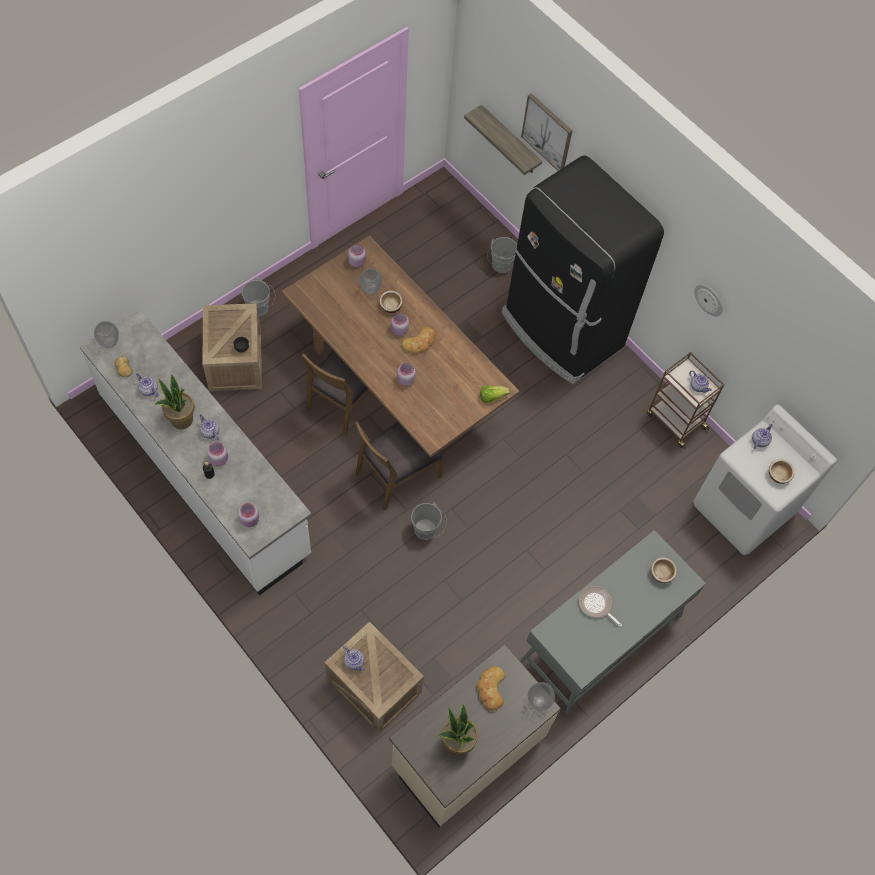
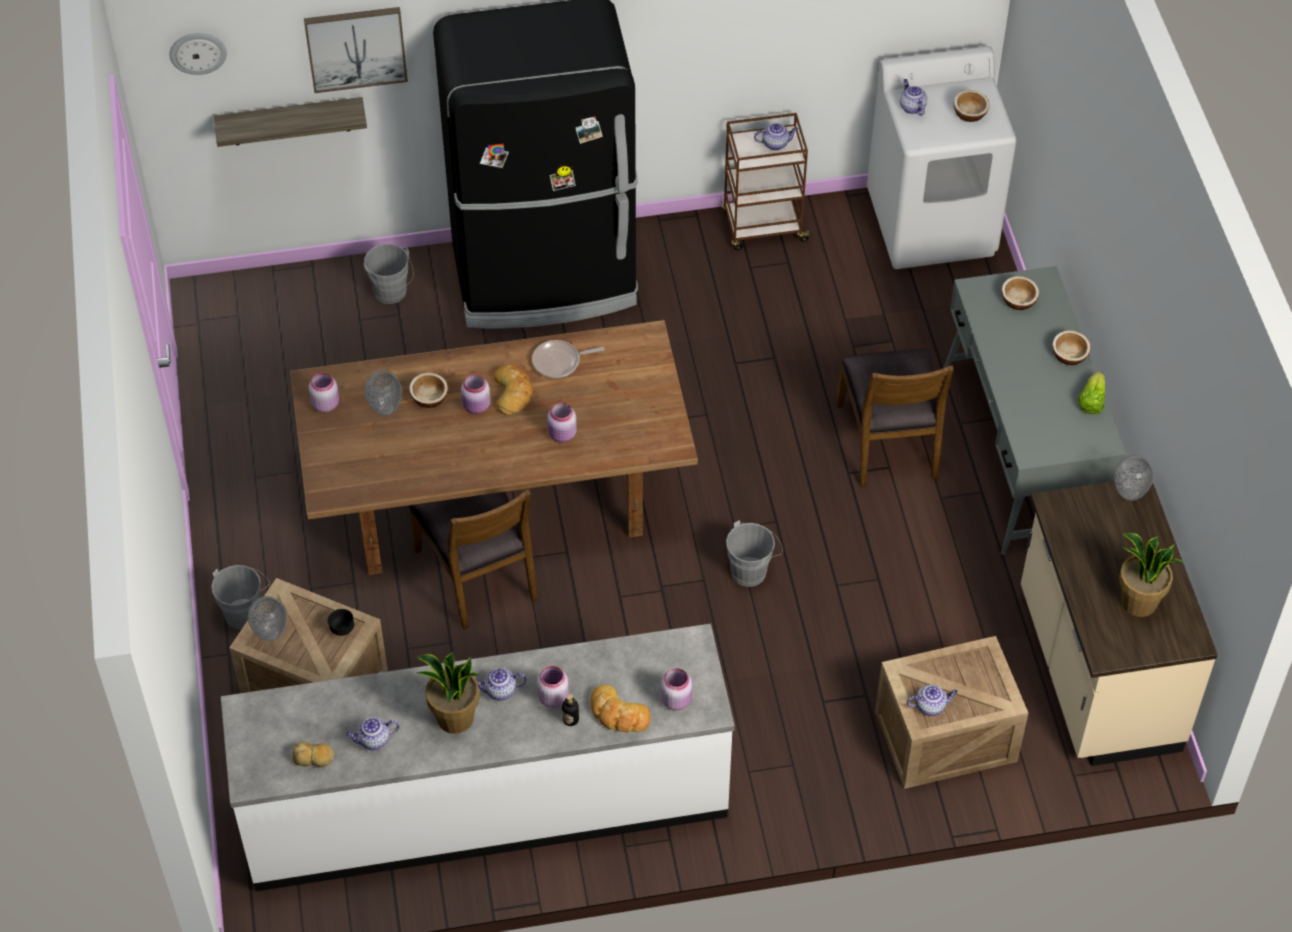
camera: 55 degrees left, 10 degrees down
vase [94,321,119,348] -> vase moved to [247,596,287,641]
brown chair [355,422,443,510] -> brown chair moved to [836,349,953,487]
bread [477,666,505,711] -> bread moved to [590,685,651,732]
lettuce [480,386,510,403] -> lettuce moved to [1078,372,1105,414]
frying pan [579,586,622,626] -> frying pan moved to [532,340,605,378]
wall clock [694,284,723,316] -> wall clock moved to [169,33,227,75]
none -> bowl [1052,331,1091,365]

